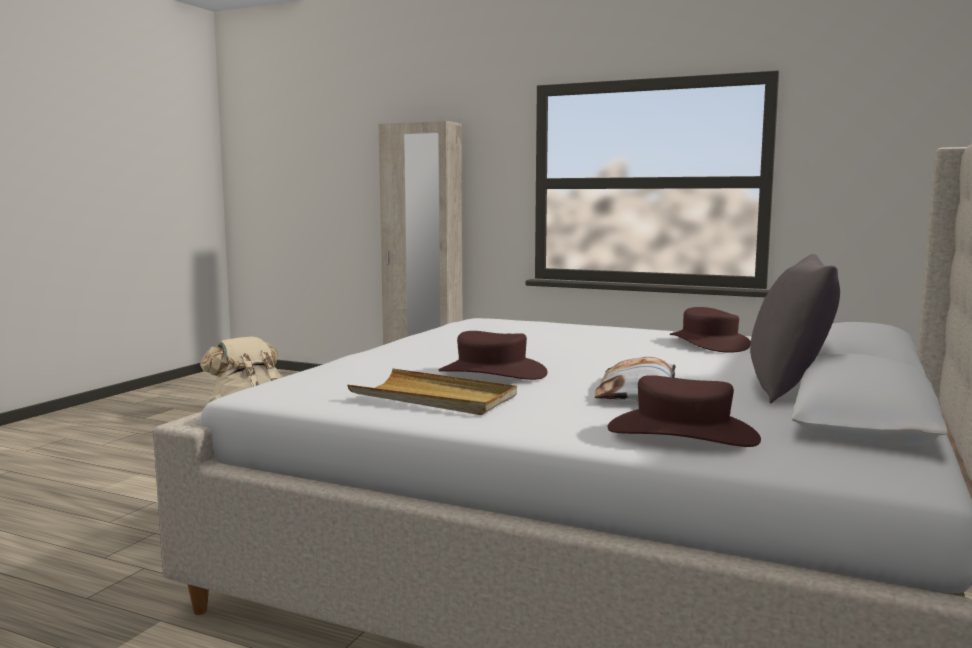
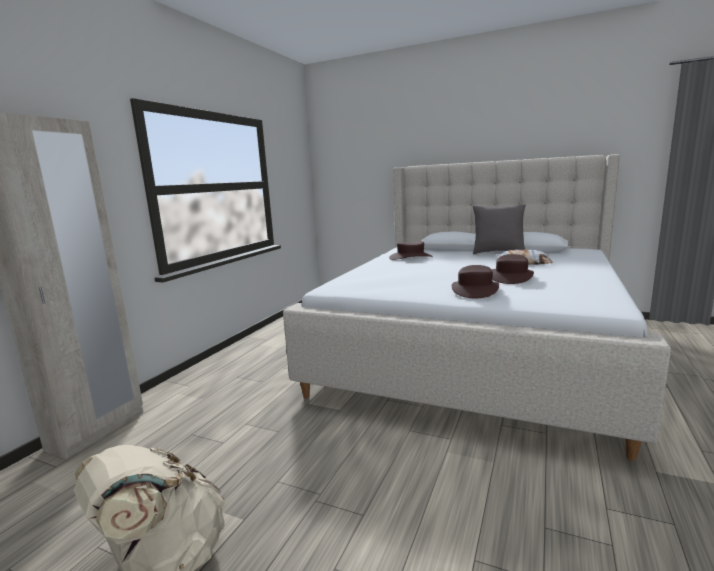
camera: 90 degrees left, 5 degrees up
beige tray [347,368,517,415] -> none
brown hat [608,375,761,447] -> brown hat moved to [452,265,499,298]

